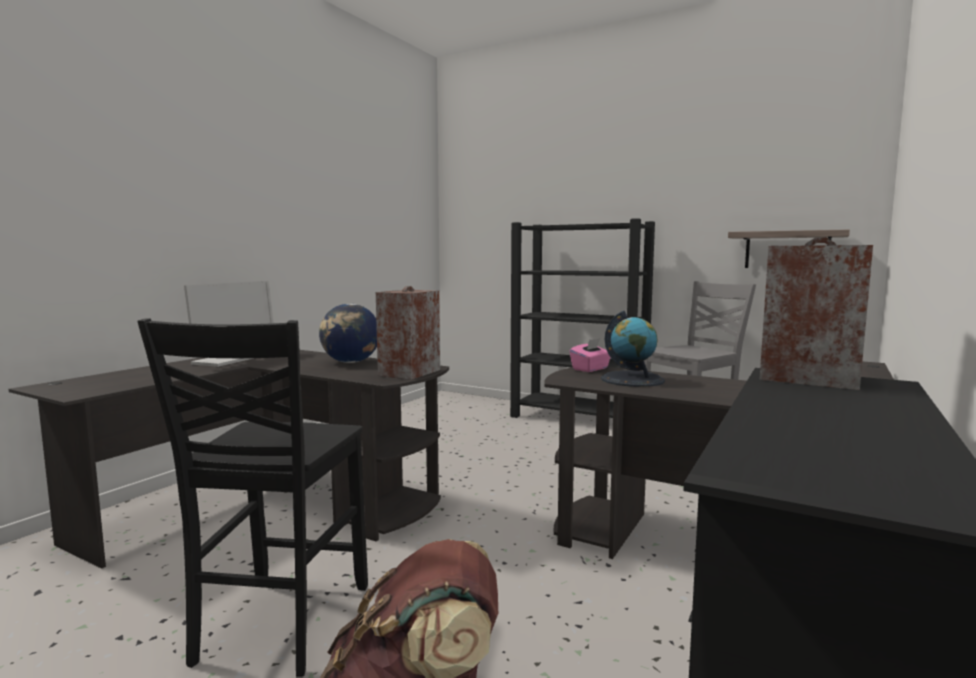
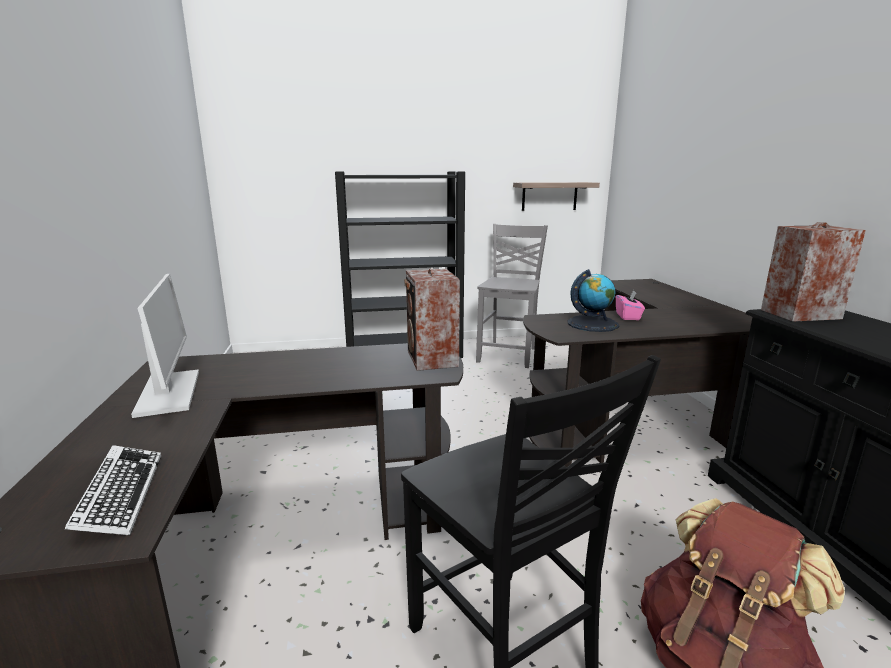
camera: 40 degrees left, 10 degrees up
globe [319,303,377,363] -> none
pink tissue box [570,338,611,372] -> pink tissue box moved to [616,290,645,320]
none -> keyboard [65,445,161,535]

